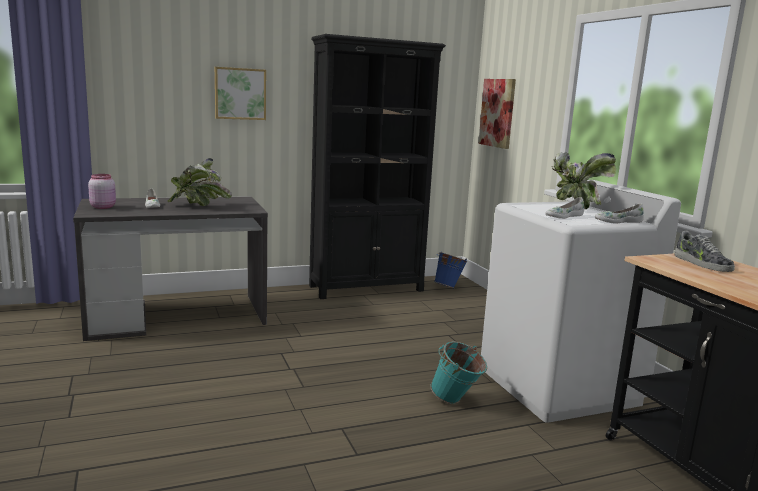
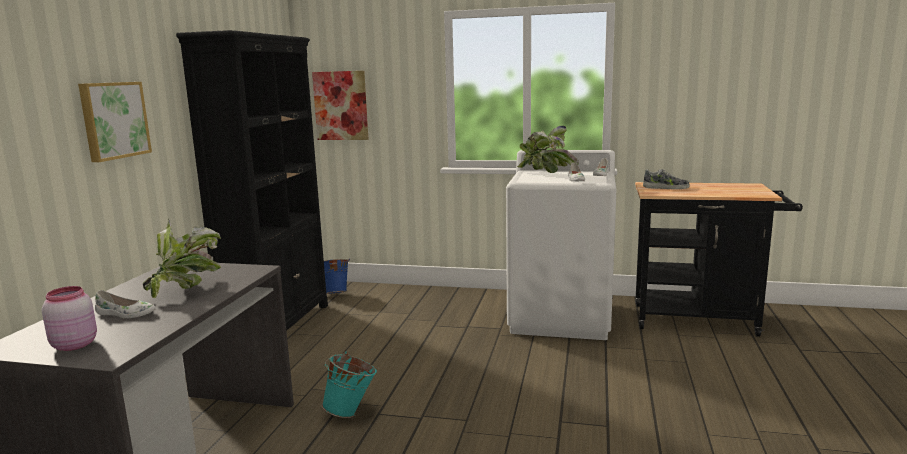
camera: 55 degrees left, 0 degrees up
turquoise bucket [430,341,487,404] -> turquoise bucket moved to [322,352,377,418]

